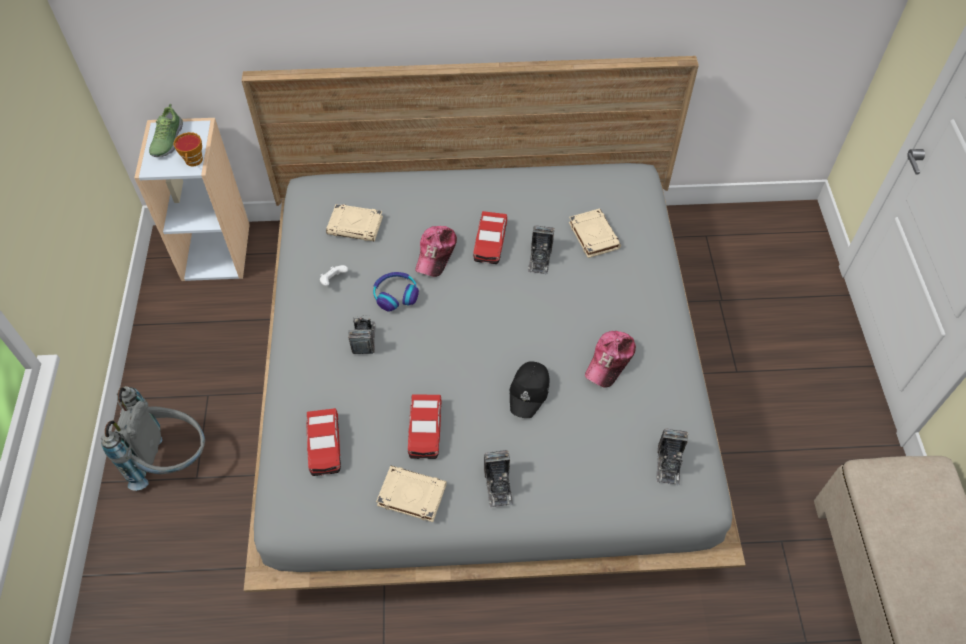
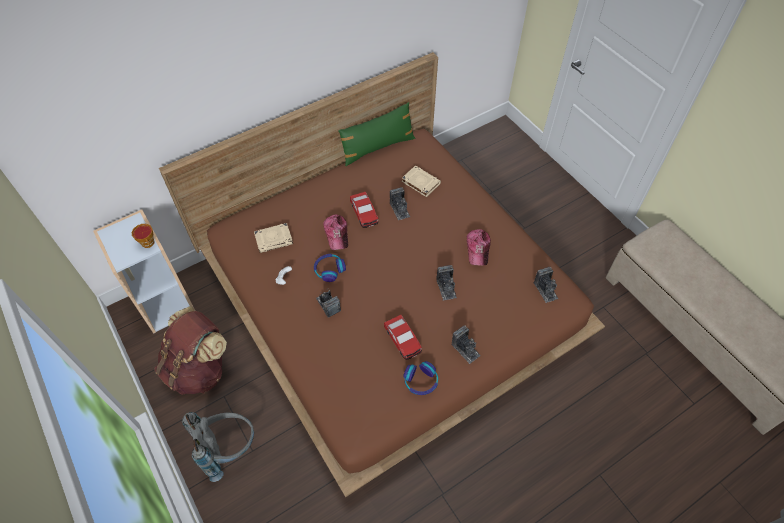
camera: 30 degrees left, 0 degrees up
shoe [149,104,183,157] -> none
grey bed [242,56,745,592] -> brown bed [159,52,605,497]
toy car [306,408,341,476] -> none
beige book [376,466,447,522] -> headphones [403,361,438,395]
black cap [510,361,549,418] -> camera [436,265,457,301]
none -> brown backpack [154,306,227,395]
none -> green pillow [338,102,415,166]

